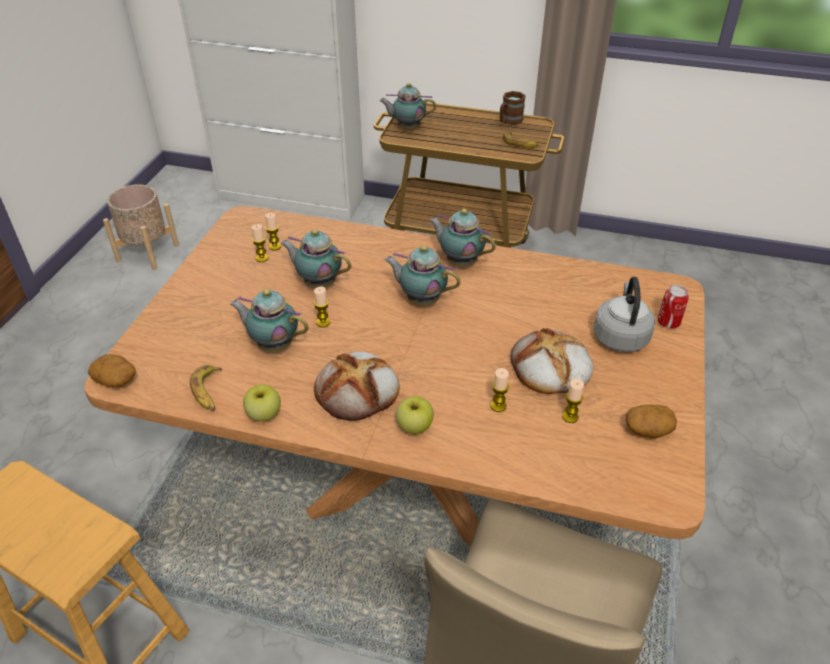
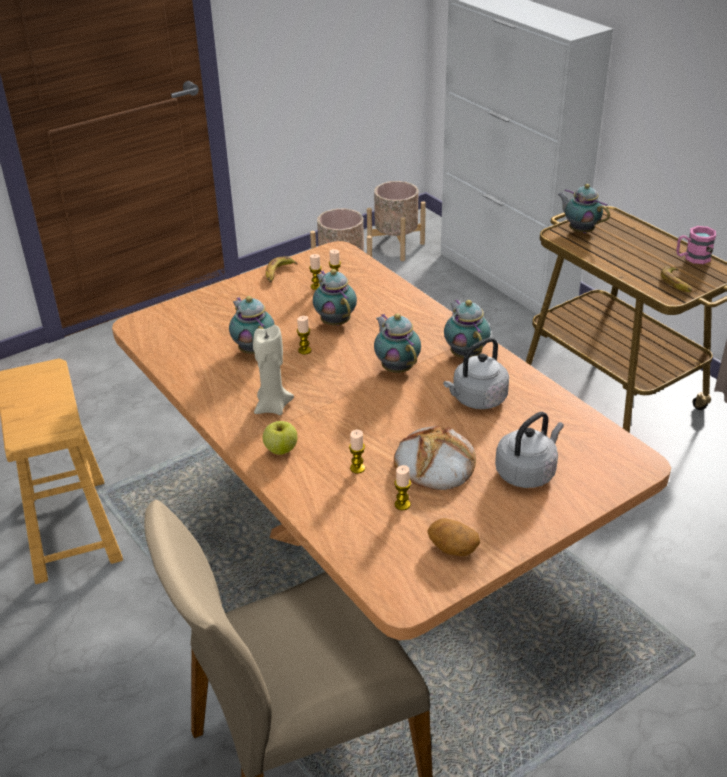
camera: 40 degrees right, 5 degrees down
potato [88,354,136,387] -> none
banana [190,365,222,411] -> banana moved to [266,256,297,283]
apple [243,384,281,421] -> none
bread [314,351,400,421] -> beige candle [253,325,294,415]
brown mug [500,91,526,125] -> pink mug [676,226,716,264]
can [658,285,689,328] -> none
none -> beige planter [367,181,426,261]
none -> grey kettle [443,337,509,409]

